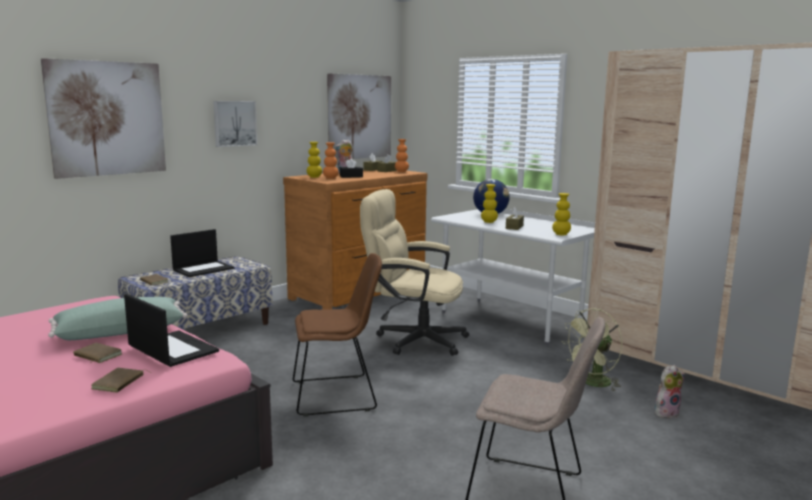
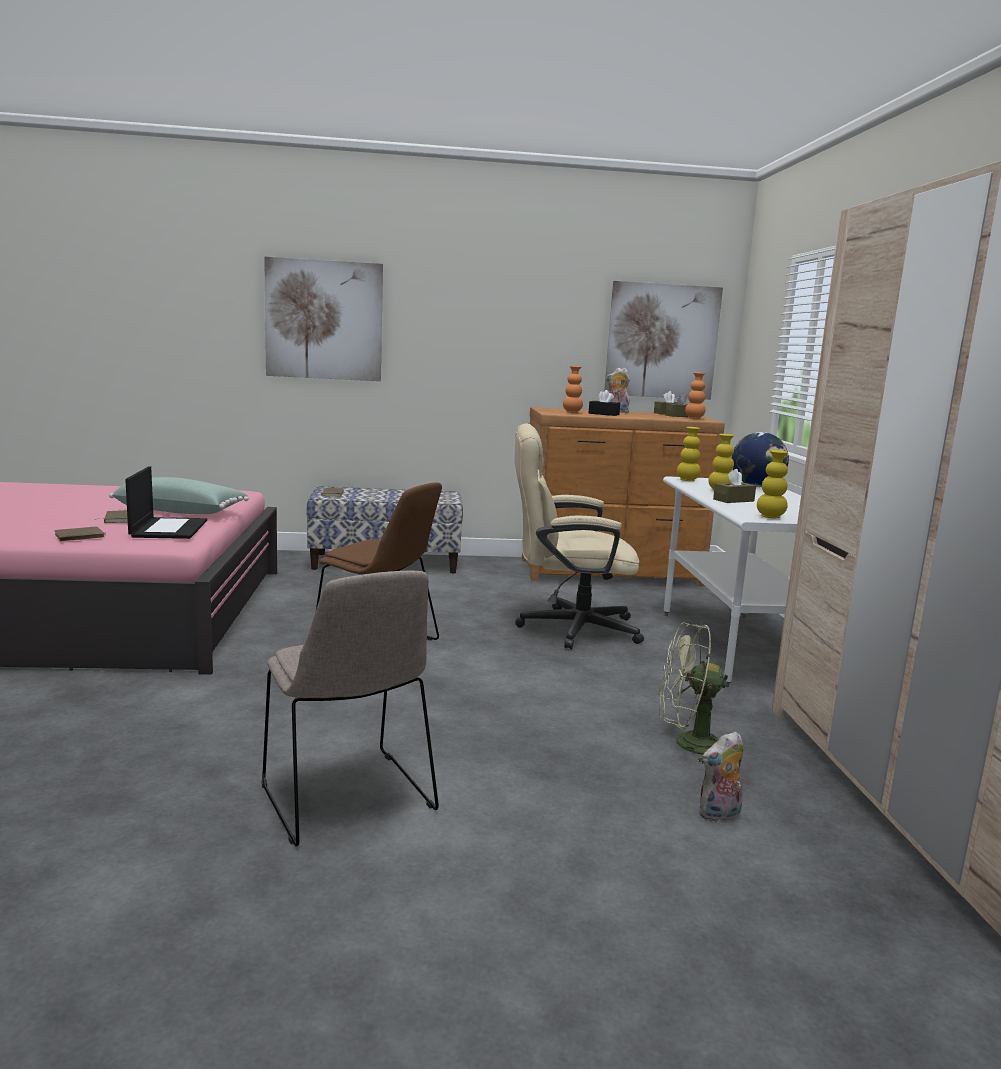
camera: 40 degrees right, 0 degrees up
laptop [170,229,235,277] -> none
picture [213,101,257,147] -> none
yellow vase [307,142,322,178] -> yellow vase moved to [677,427,701,481]
beige office chair [360,189,469,356] -> beige office chair turned 60 degrees counterclockwise [515,423,644,649]
plush toy [654,365,685,418] -> plush toy turned 135 degrees clockwise [699,731,744,823]

